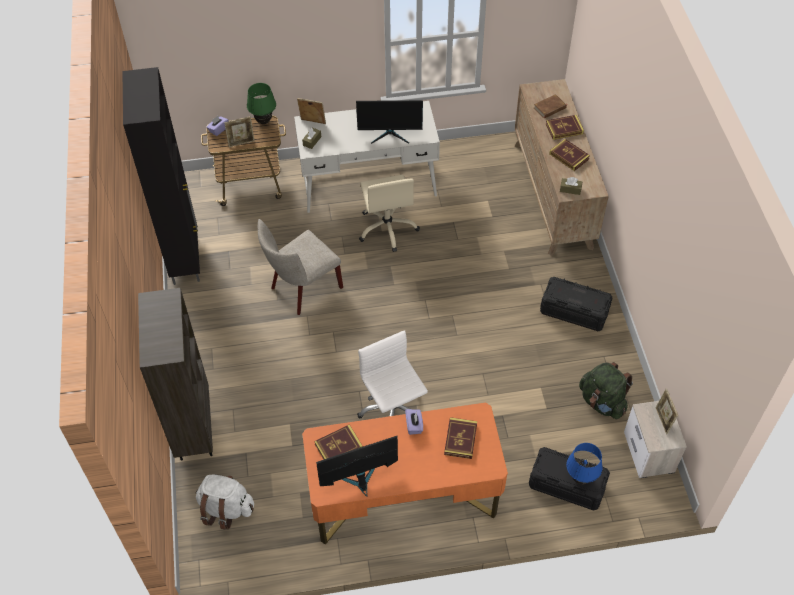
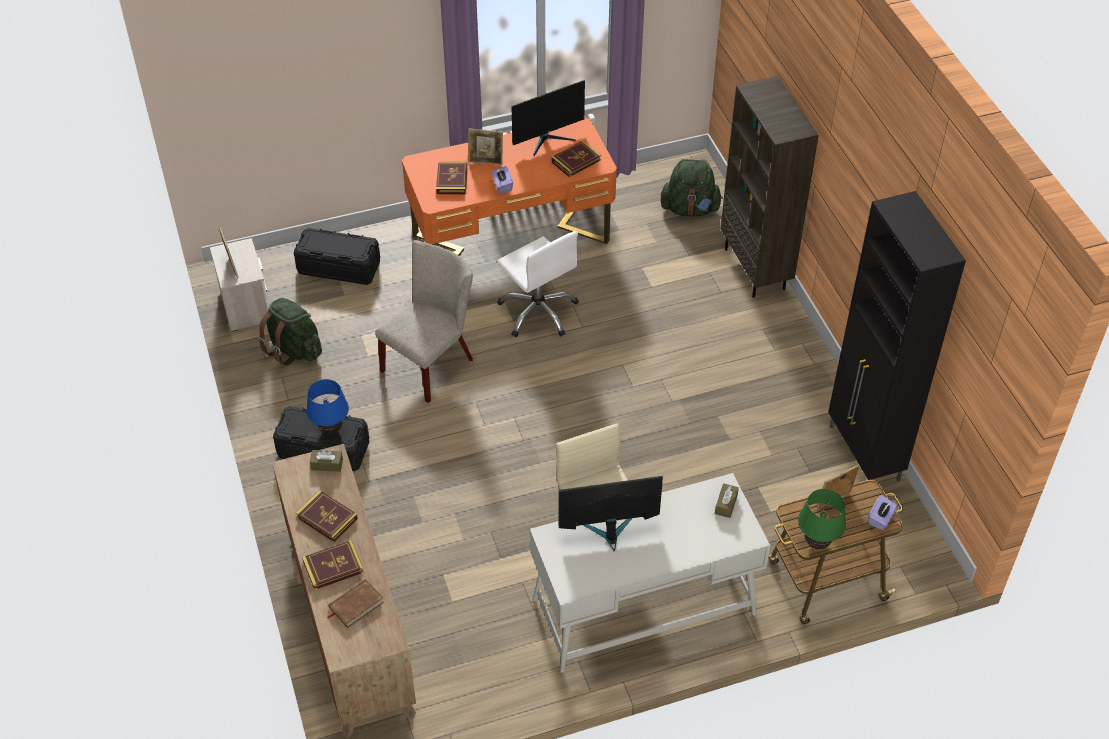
camera: 170 degrees right, 5 degrees down
white backpack [195,474,254,530] -> green backpack [661,159,723,217]
beige chair [258,219,343,315] -> beige chair moved to [375,240,473,403]
picture frame [297,98,326,124] -> picture frame moved to [468,128,503,165]
blue table lamp [566,443,603,484] -> blue table lamp moved to [306,379,349,435]

